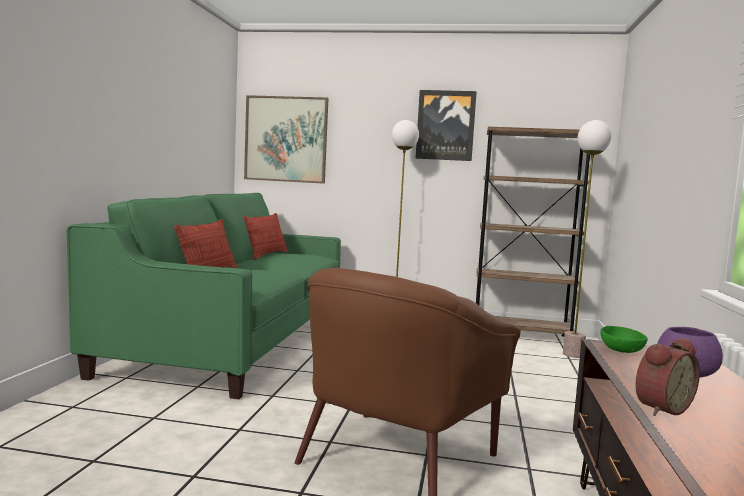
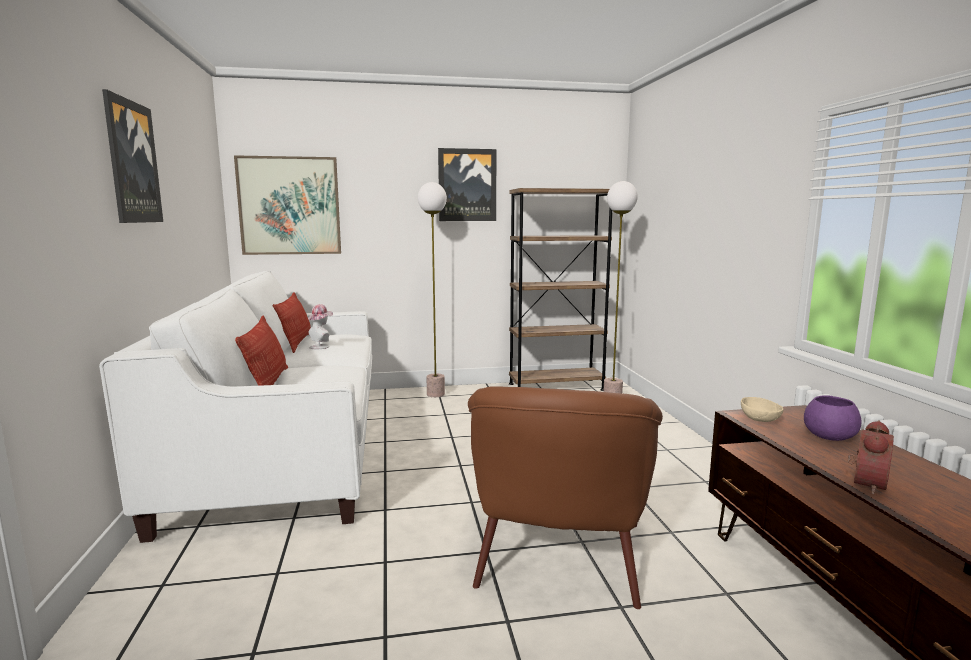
camera: 20 degrees left, 5 degrees up
green sofa [67,193,341,399] -> white sofa [99,271,372,543]
green bowl [601,326,648,353] -> beige bowl [741,397,784,422]
none -> picture [102,89,163,223]
none -> hat [308,304,333,349]

